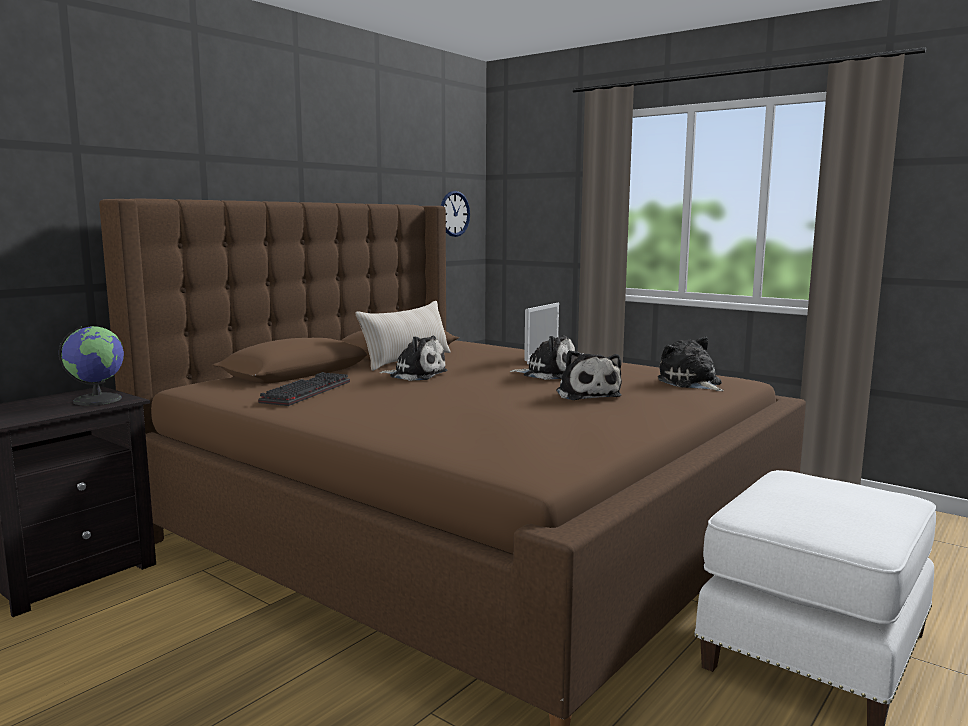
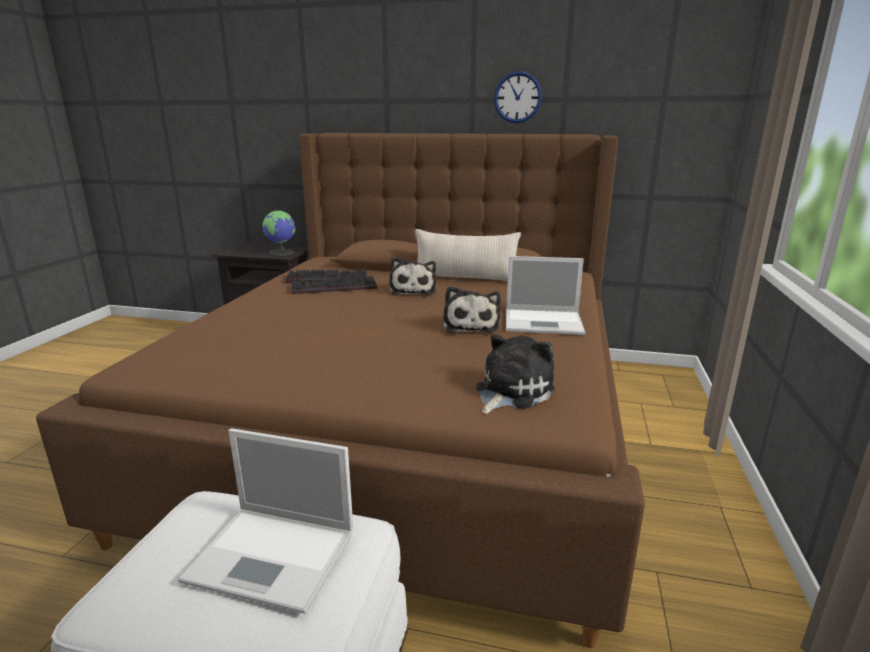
camera: 65 degrees right, 10 degrees up
wall clock [441,191,470,237] -> wall clock moved to [494,71,542,123]
plush toy [556,350,622,400] -> none
none -> laptop [178,428,353,614]
none -> keyboard [291,276,377,294]

